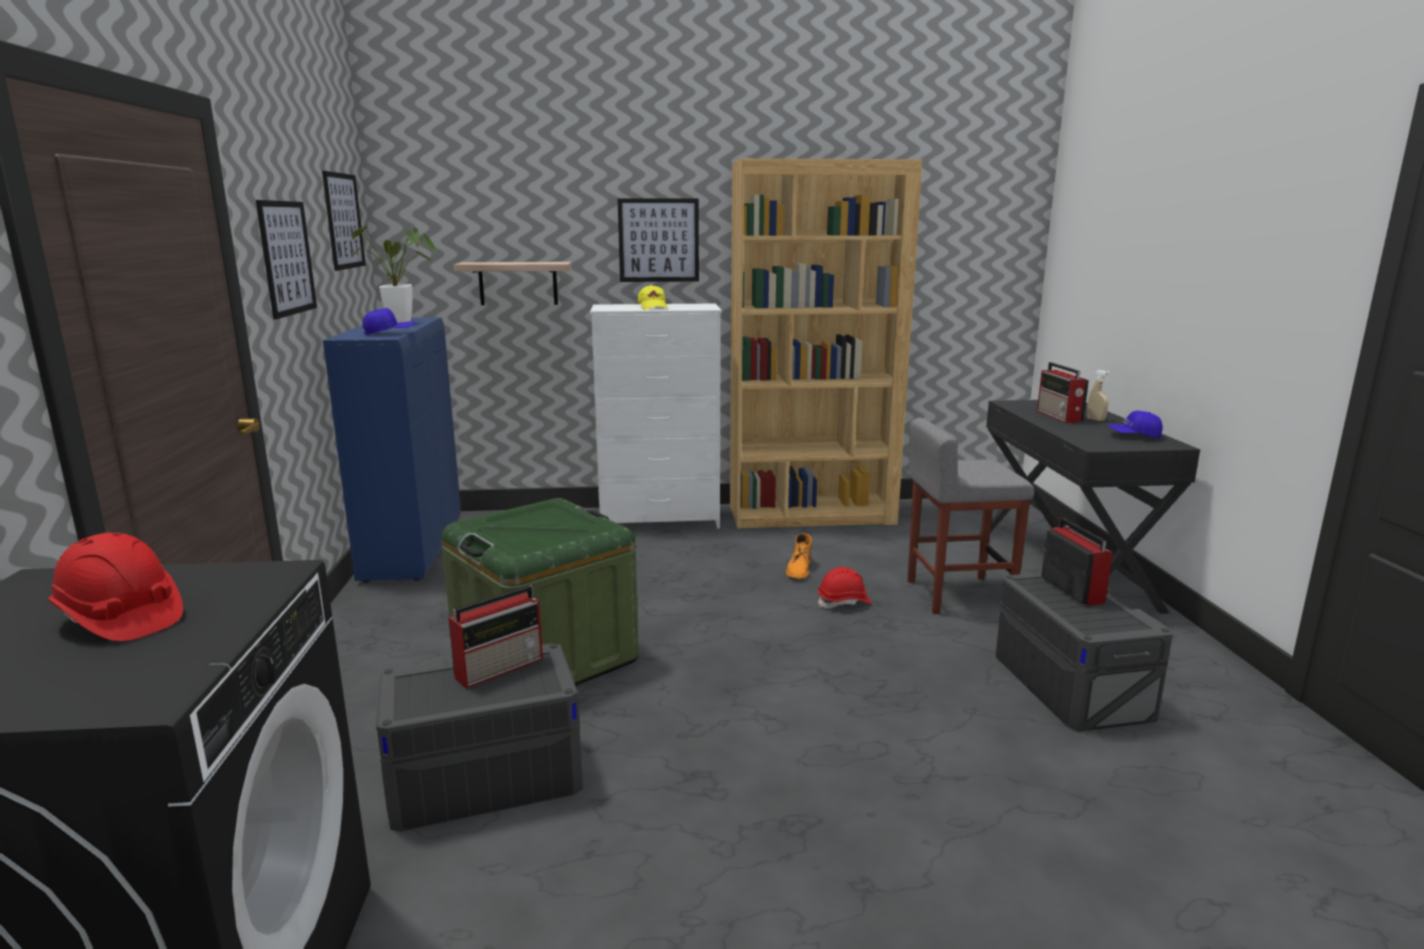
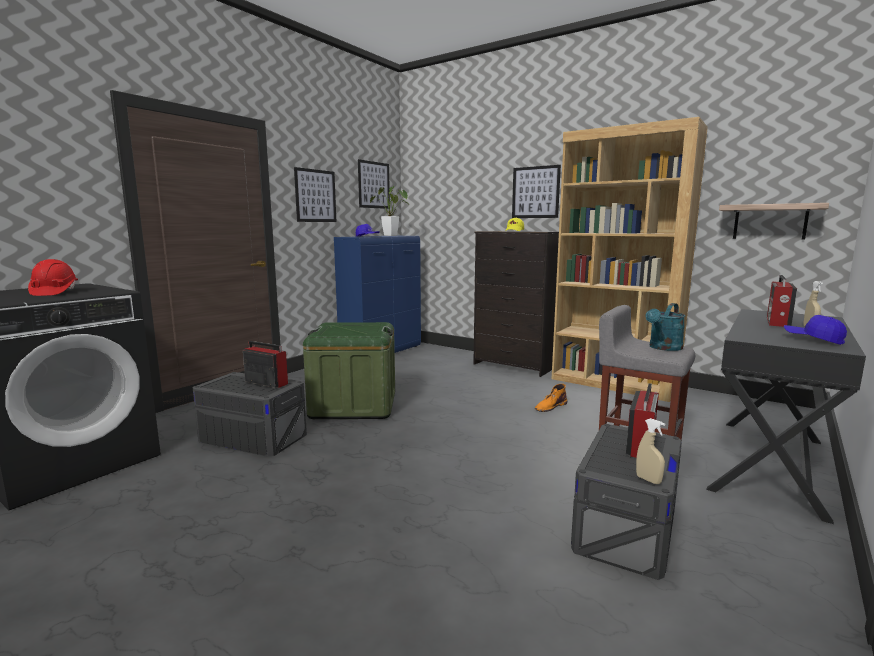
camera: 40 degrees right, 5 degrees down
radio [448,585,543,689] -> radio turned 150 degrees counterclockwise [243,341,288,388]
shelf [453,262,572,305] -> shelf moved to [719,203,829,240]
white dresser [590,303,722,529] -> black dresser [473,231,559,377]
red hard hat [818,567,872,608] -> none
none -> beige spray bottle [636,418,665,484]
none -> turquoise watering can [646,303,685,351]

